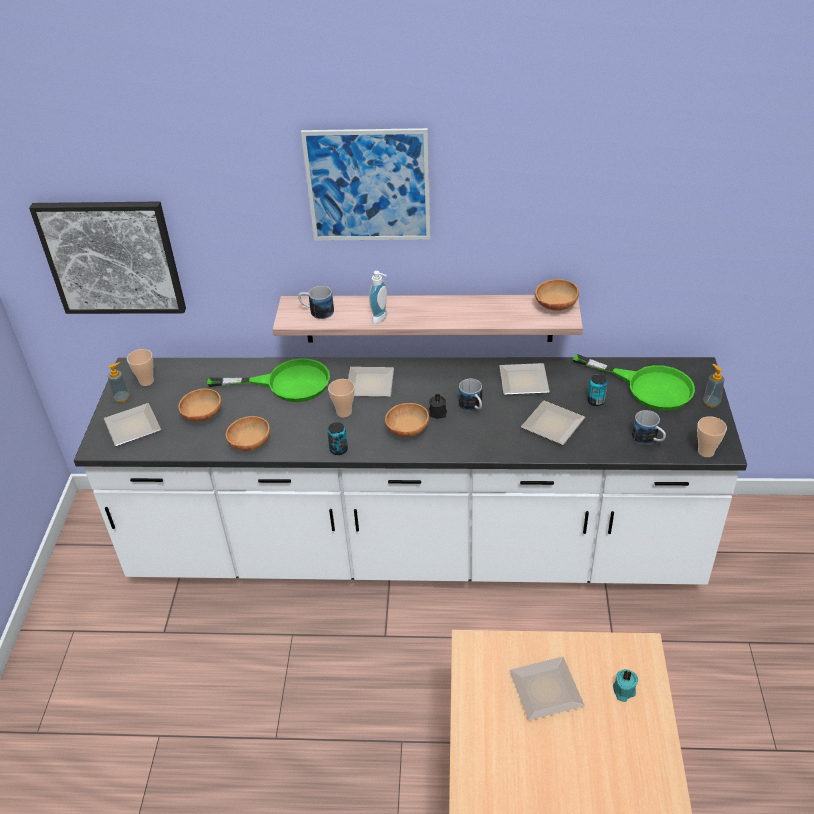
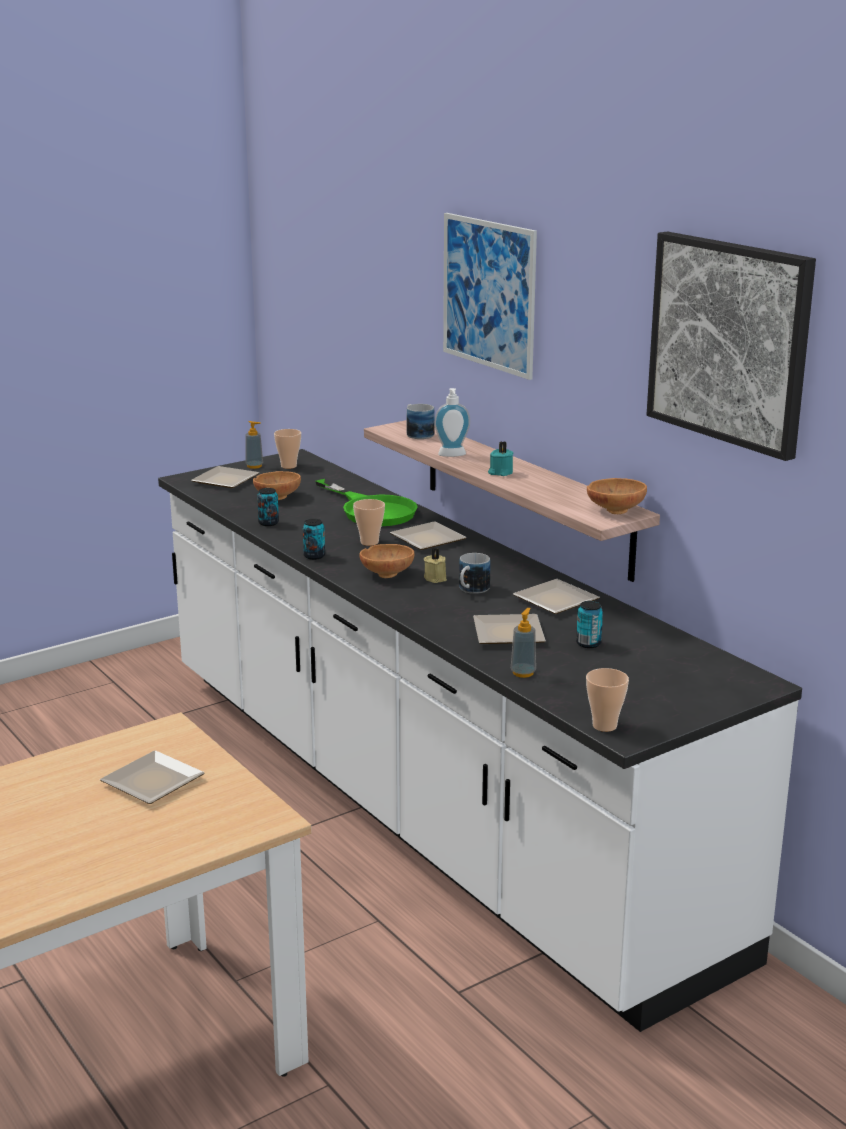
camera: 50 degrees right, 20 degrees down
picture [29,201,186,314] -> picture moved to [647,231,816,461]
brown bowl [226,416,270,451] -> can [257,488,279,526]
black candle [429,393,447,419] -> beige candle [424,548,447,583]
green frying pan [573,354,695,411] -> none
turquoise candle [613,669,638,702] -> turquoise candle moved to [488,441,514,476]
mug [632,410,666,445] -> none
soap dispenser [703,364,724,408] -> soap dispenser moved to [511,608,536,678]

